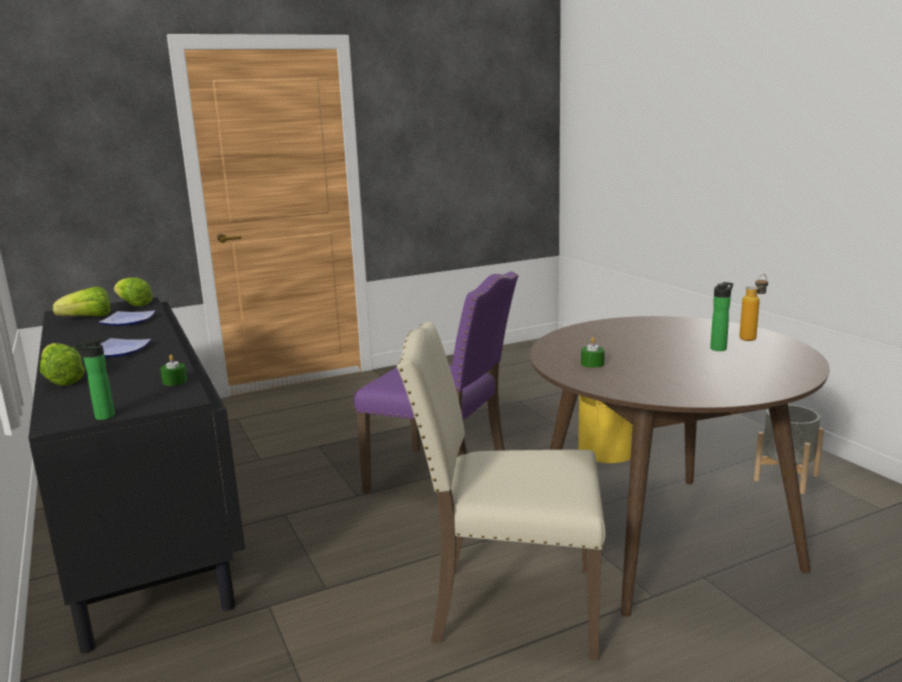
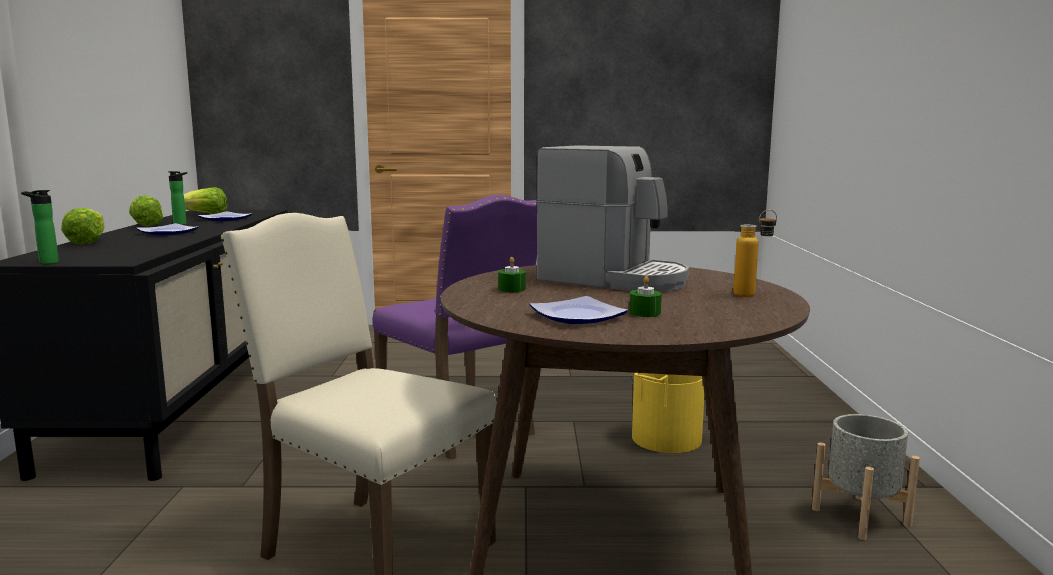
camera: 25 degrees right, 5 degrees down
lettuce [114,277,153,307] -> lettuce moved to [129,195,163,226]
green candle [160,355,187,386] -> green candle moved to [629,276,662,317]
bottle [710,282,733,351] -> bottle moved to [168,171,187,225]
none -> plate [530,296,628,324]
none -> coffee machine [537,145,689,292]

